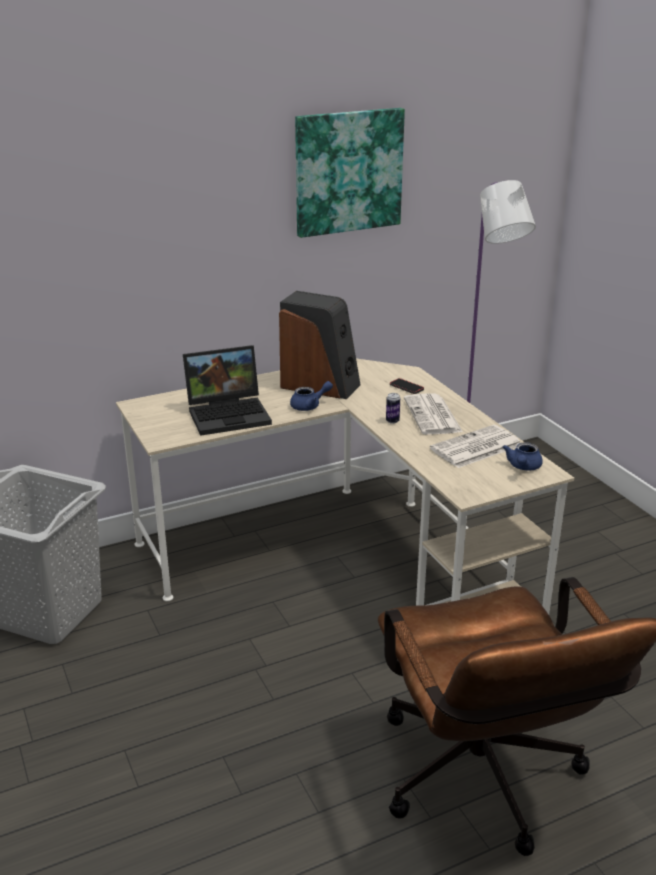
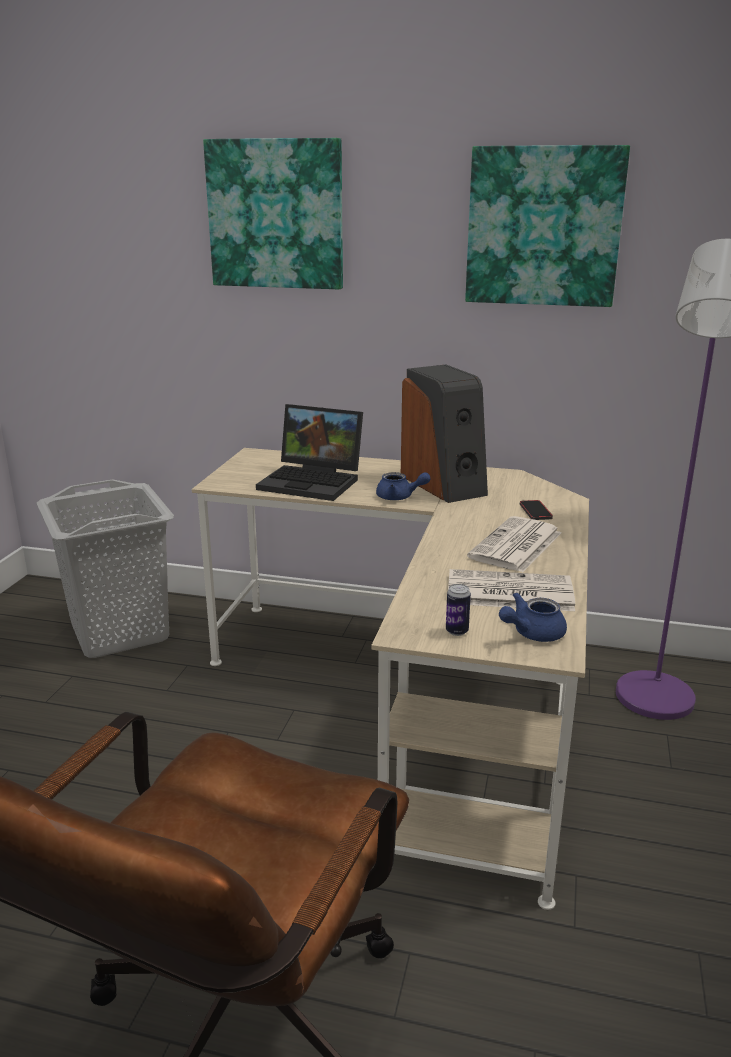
camera: 40 degrees right, 5 degrees down
can [386,393,400,424] -> can moved to [446,584,471,636]
none -> picture [203,138,343,290]

